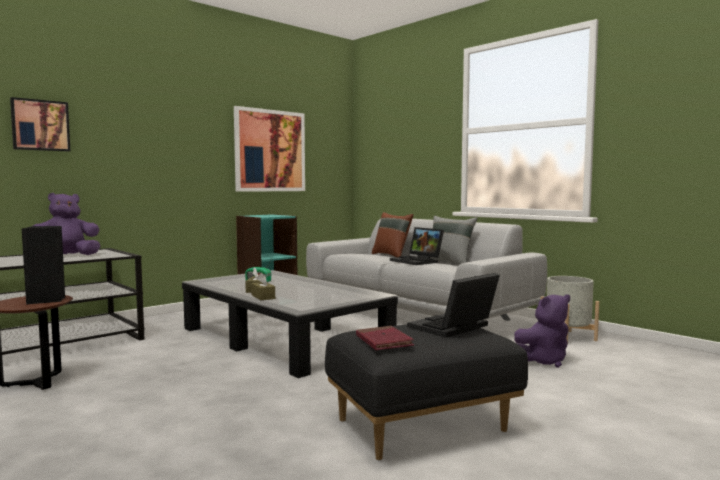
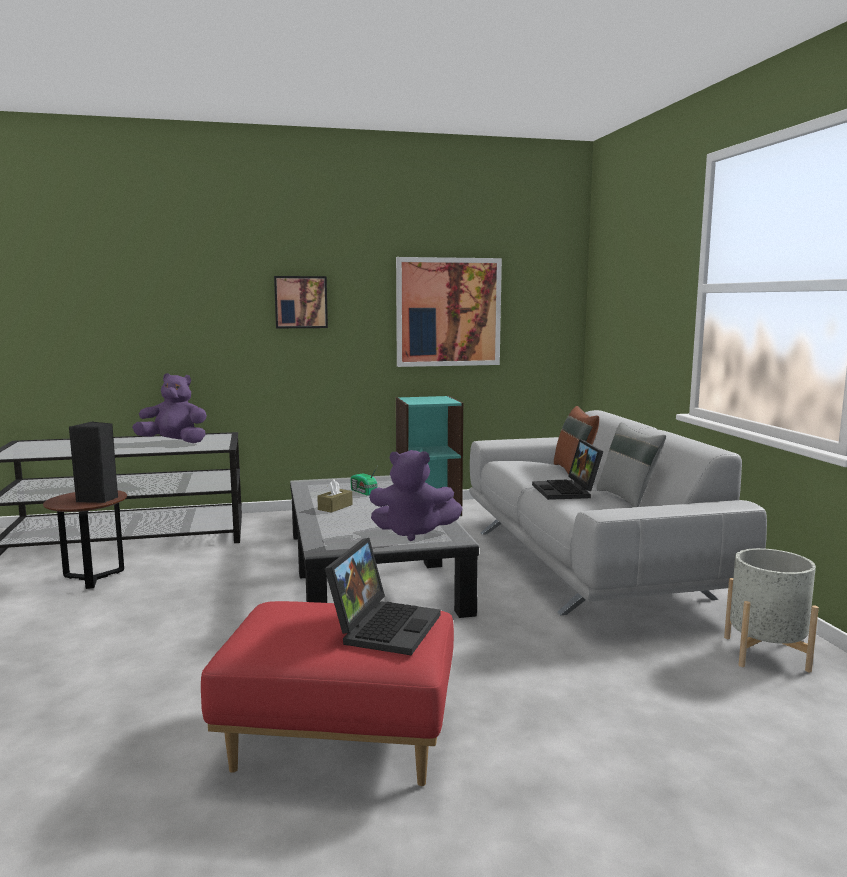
camera: 30 degrees right, 5 degrees up
picture [10,97,70,151] -> picture moved to [274,276,328,328]
brown tissue box [251,273,275,300] -> none
black ottoman [325,324,528,460] -> red ottoman [201,601,454,787]
red book [356,326,414,350] -> none
laptop [407,273,500,337] -> laptop turned 120 degrees clockwise [325,538,441,655]
purple plush toy [514,294,570,368] -> purple plush toy moved to [369,450,463,541]

